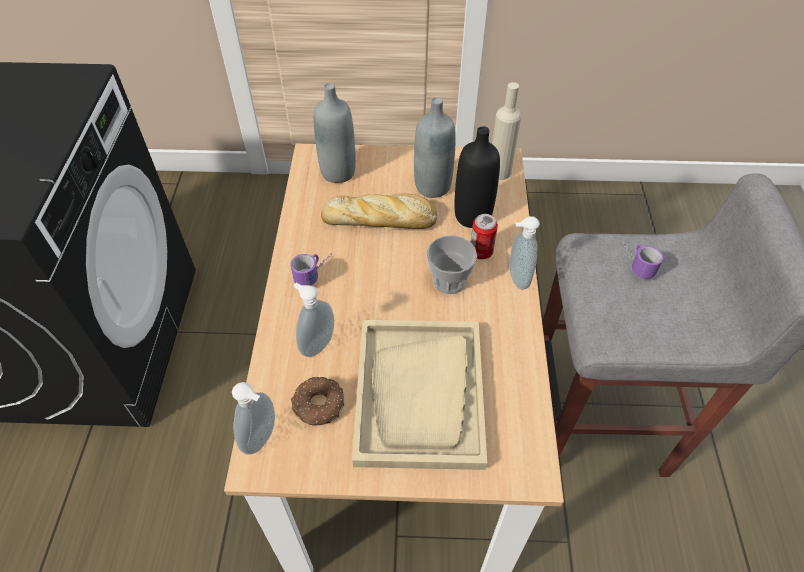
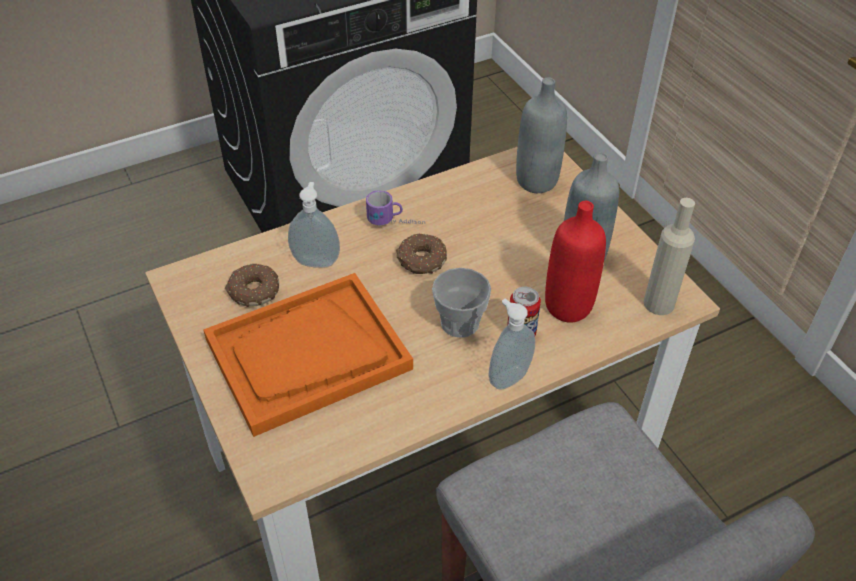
camera: 60 degrees right, 5 degrees down
soap dispenser [232,382,275,455] -> none
bread [321,193,437,229] -> none
beige tray [352,320,487,470] -> orange tray [203,273,413,437]
black bottle [454,126,500,228] -> red bottle [545,201,606,323]
mug [622,242,663,279] -> none
none -> donut [396,233,447,274]

